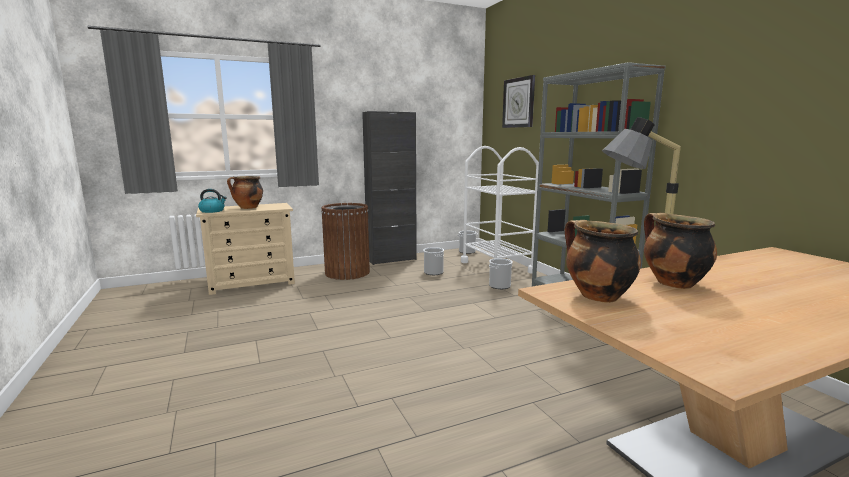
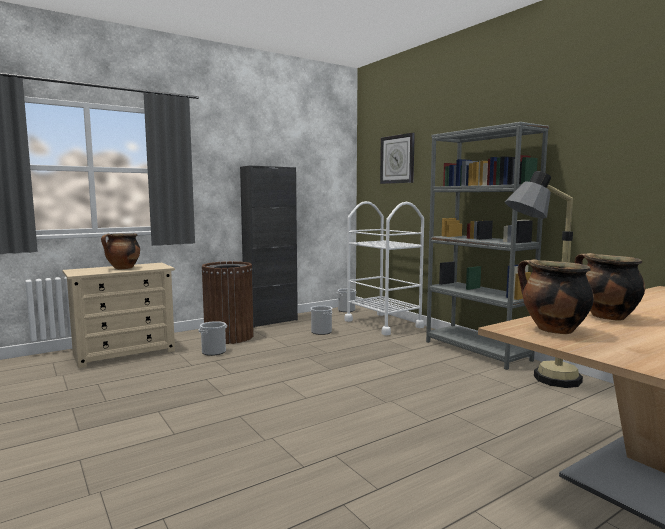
camera: 10 degrees left, 5 degrees down
kettle [198,189,227,213] -> none
bucket [489,258,513,289] -> bucket moved to [199,321,227,356]

